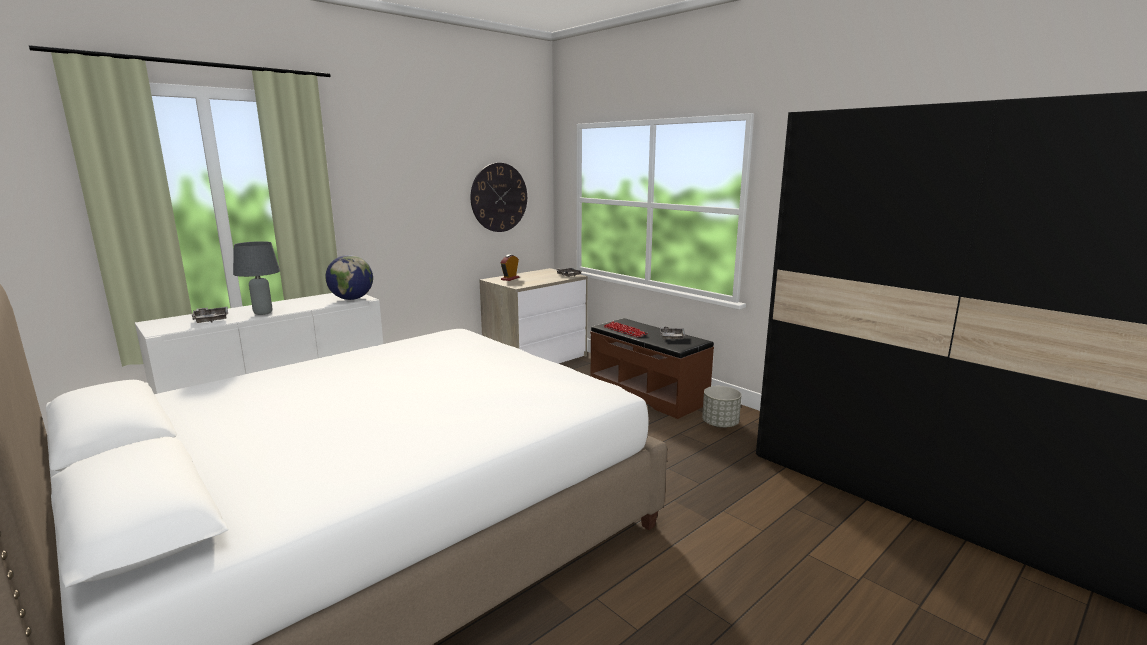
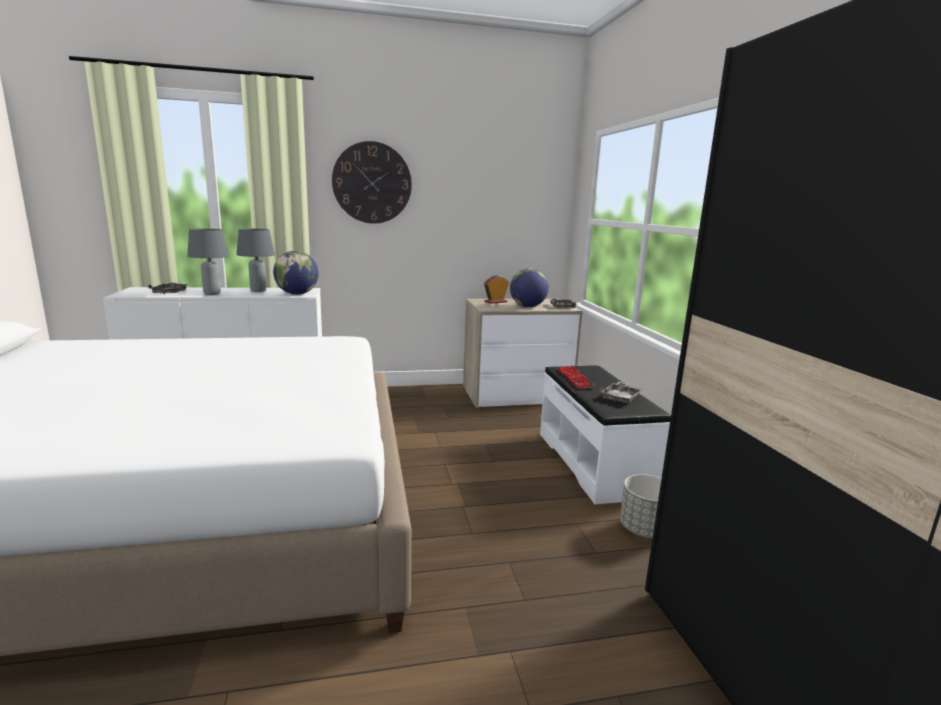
camera: 30 degrees right, 0 degrees up
wall clock [470,163,527,232] -> wall clock moved to [332,141,412,224]
brown bench [590,318,714,419] -> white bench [540,365,671,504]
none -> grey table lamp [236,229,275,292]
none -> globe [510,268,549,307]

